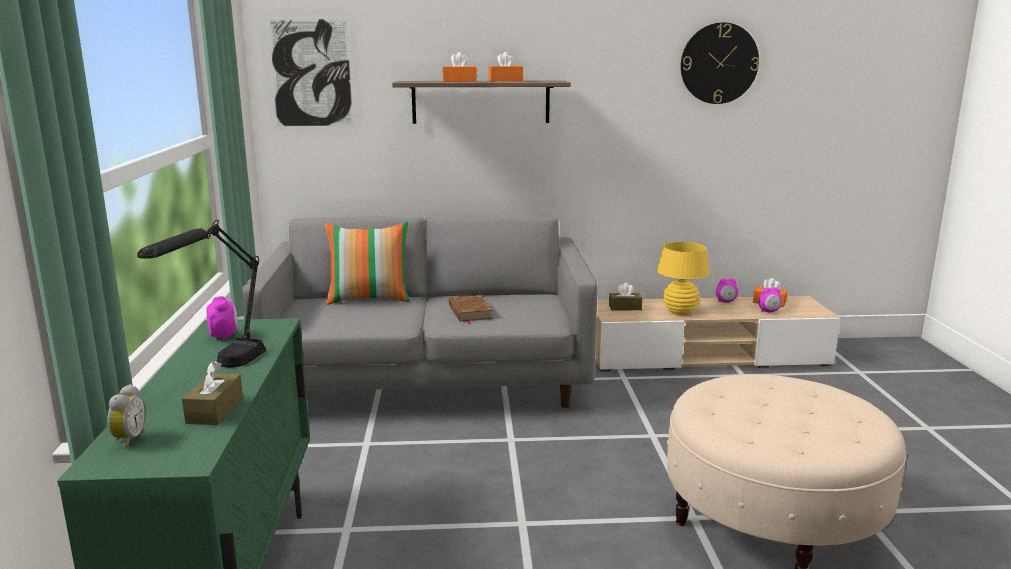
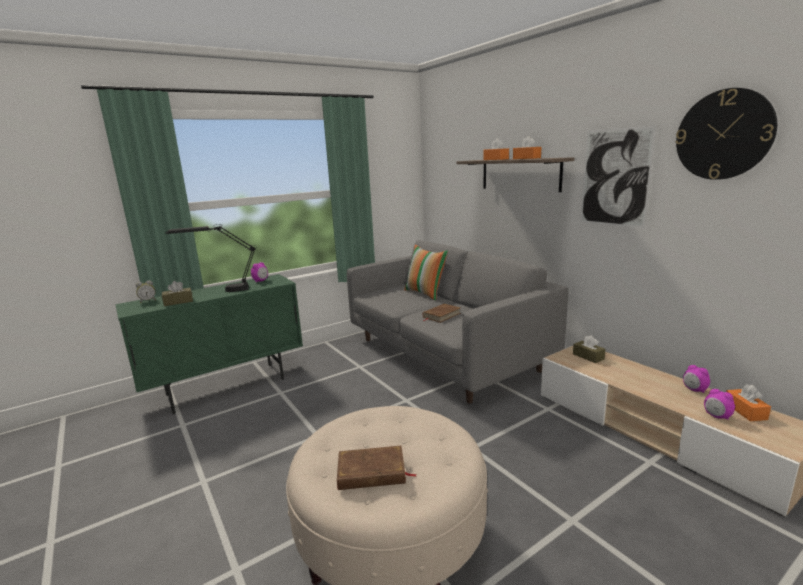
camera: 60 degrees right, 0 degrees up
picture [265,16,355,128] -> picture moved to [580,125,656,229]
yellow table lamp [657,242,710,315] -> none
none -> brown book [337,446,417,490]

